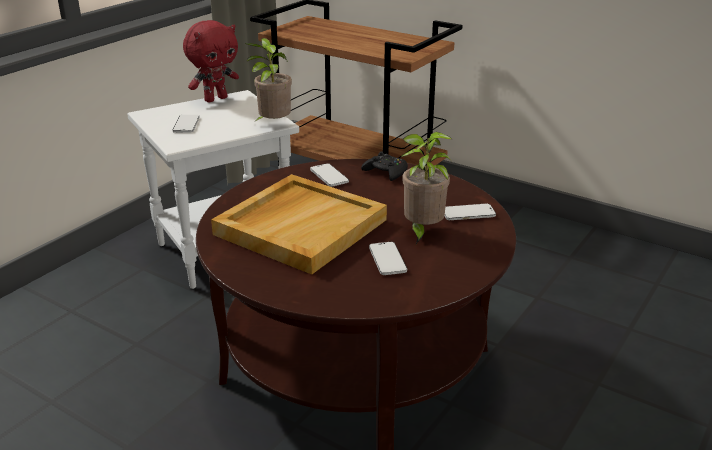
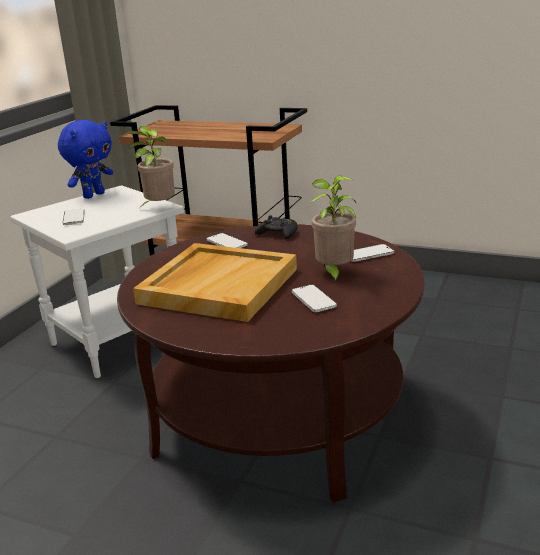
camera: 10 degrees left, 5 degrees down
red plush toy [183,20,239,103] -> blue plush toy [58,120,113,199]

